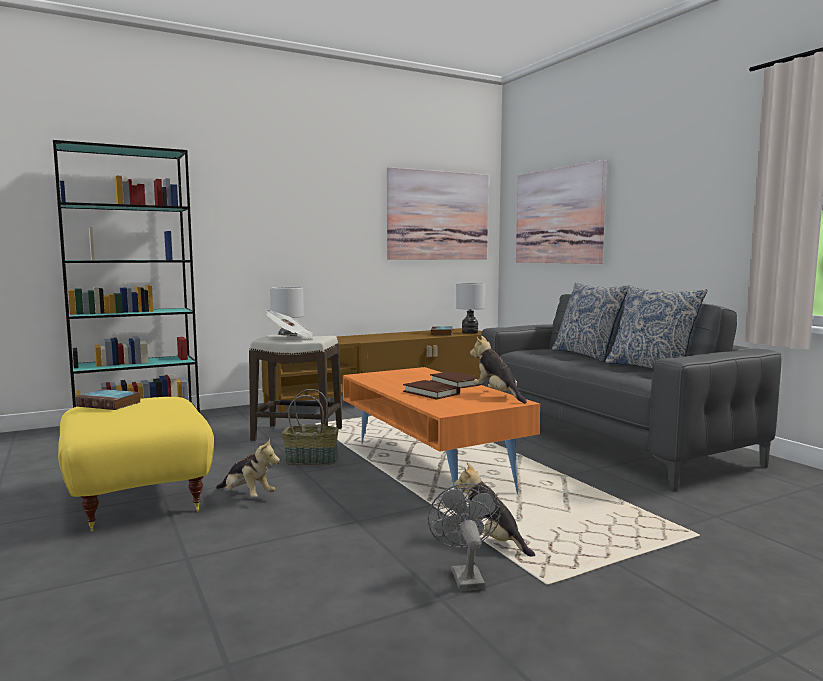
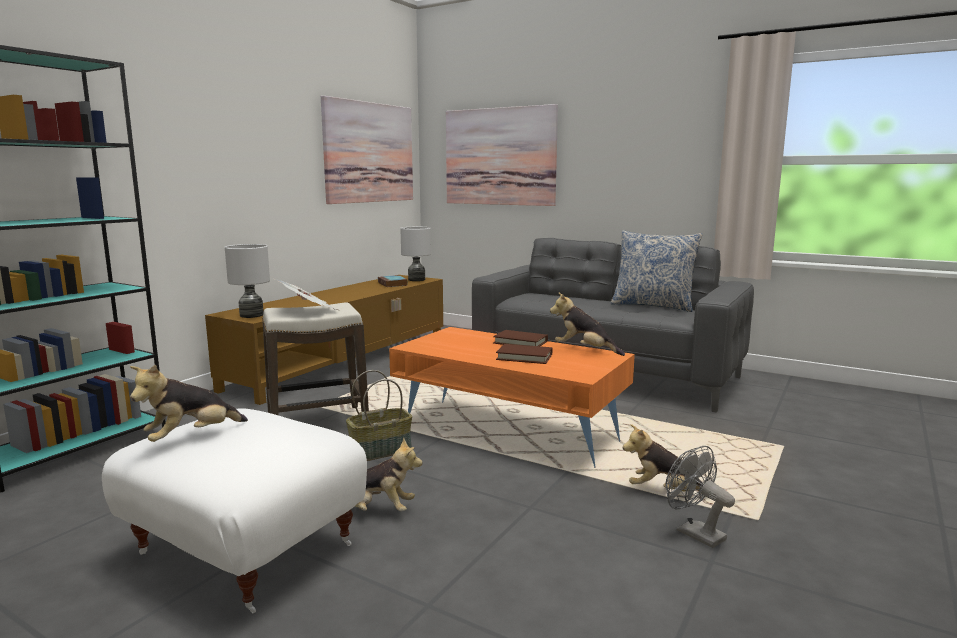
camera: 30 degrees left, 5 degrees up
yellow ottoman [58,397,214,531] -> white ottoman [102,408,367,613]
book [75,389,141,410] -> plush toy [130,364,248,442]
pillow [552,282,630,362] -> none

